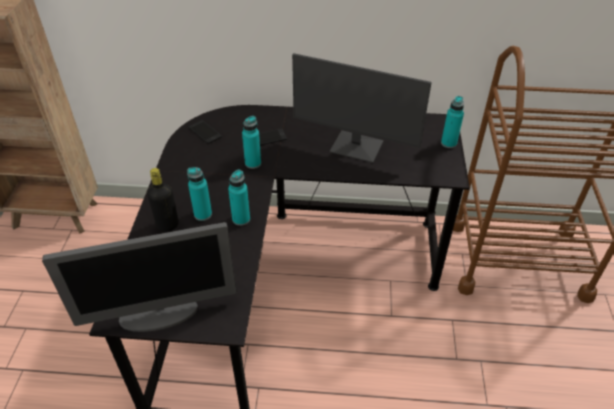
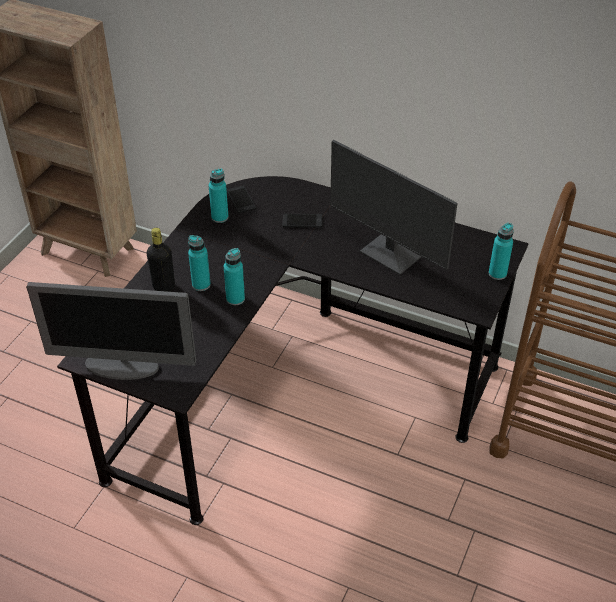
camera: 20 degrees right, 0 degrees up
turquoise bottle [242,116,261,169] -> turquoise bottle moved to [208,169,229,223]

